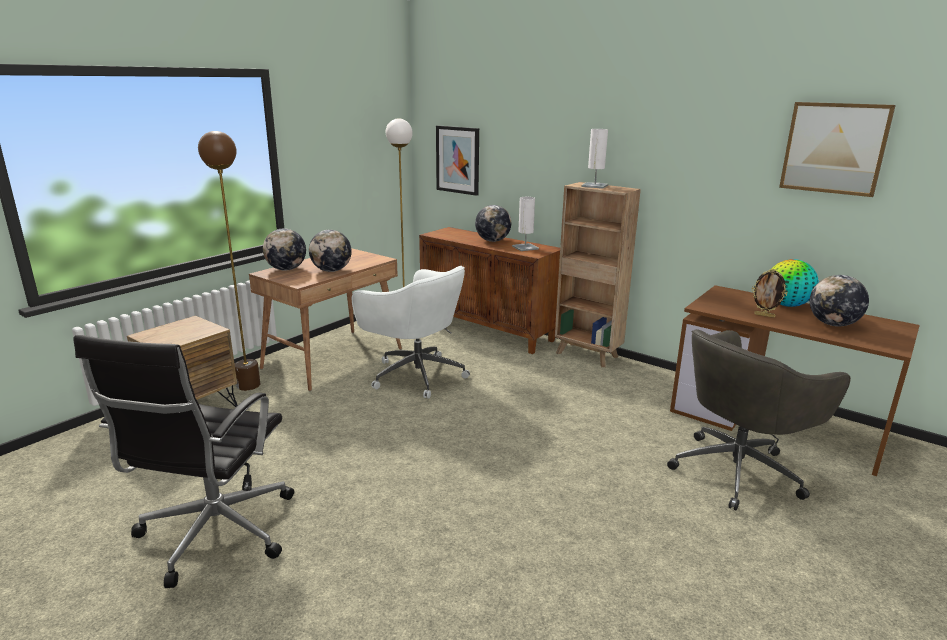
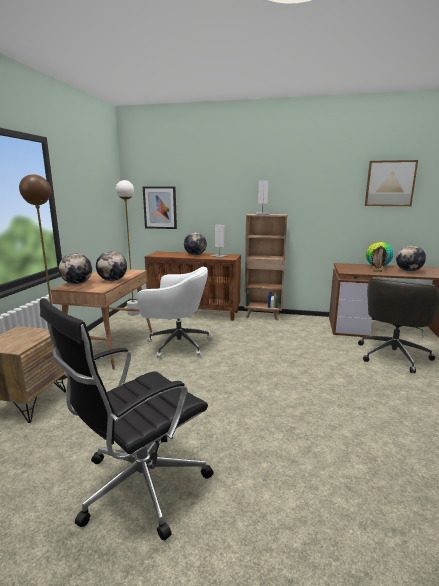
camera: 25 degrees left, 5 degrees down
black office chair [73,335,294,588] -> black office chair turned 60 degrees clockwise [40,298,214,541]

